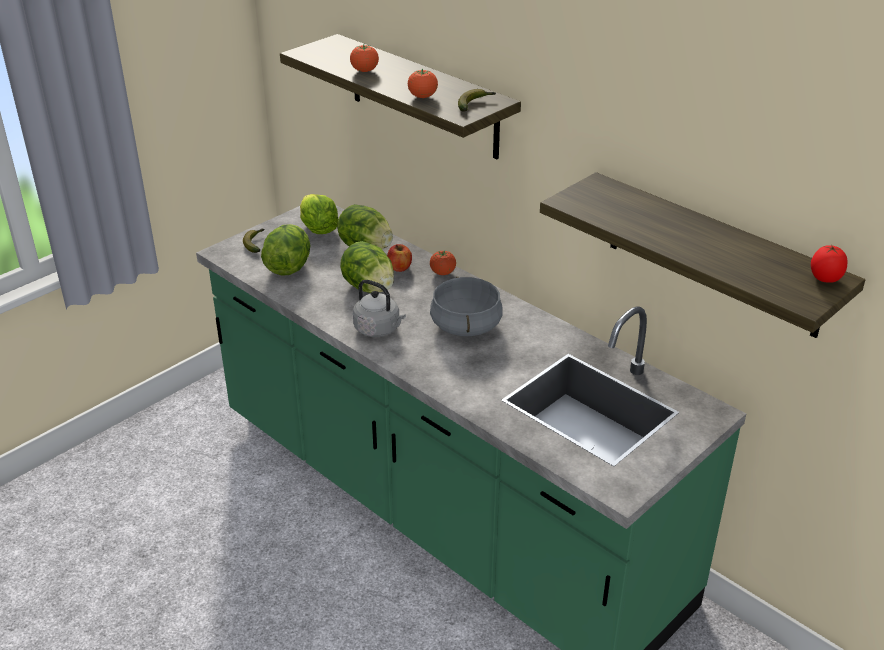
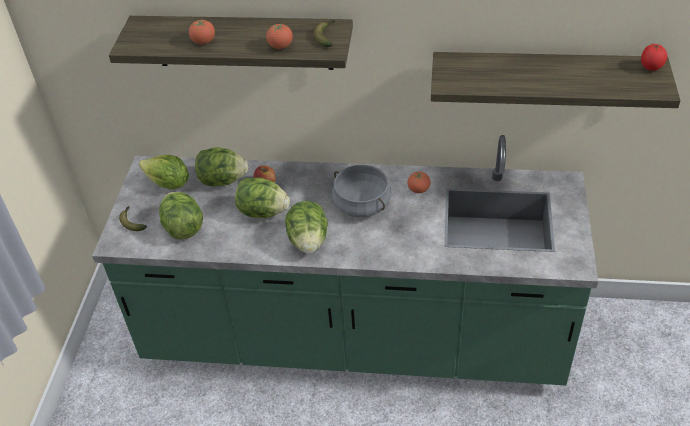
camera: 35 degrees left, 10 degrees up
grey kettle [353,280,406,337] -> lettuce [285,201,328,254]
tomato [430,250,456,275] -> tomato moved to [407,172,430,193]

